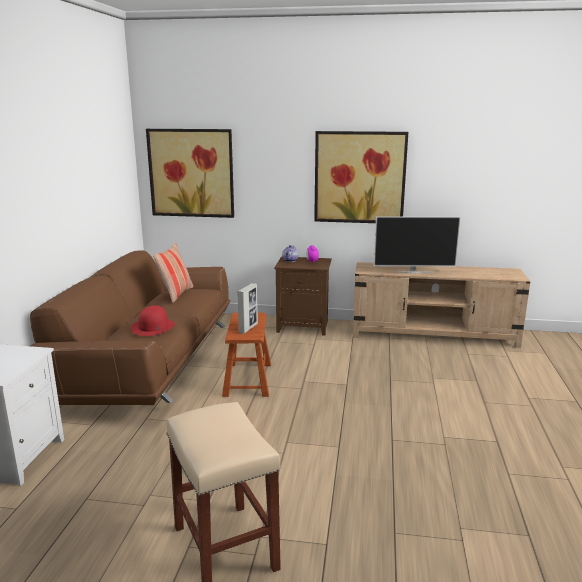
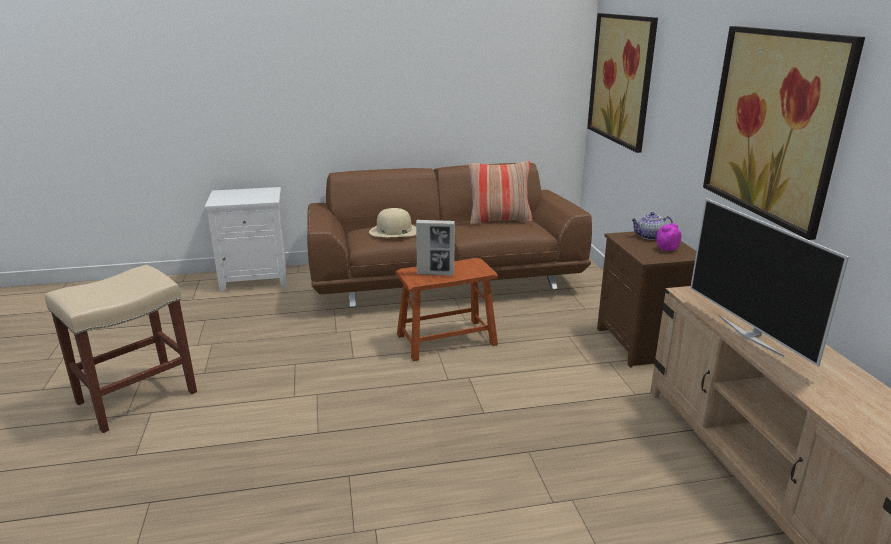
camera: 70 degrees right, 5 degrees up
red hat [131,305,175,336] -> beige hat [369,208,416,237]

